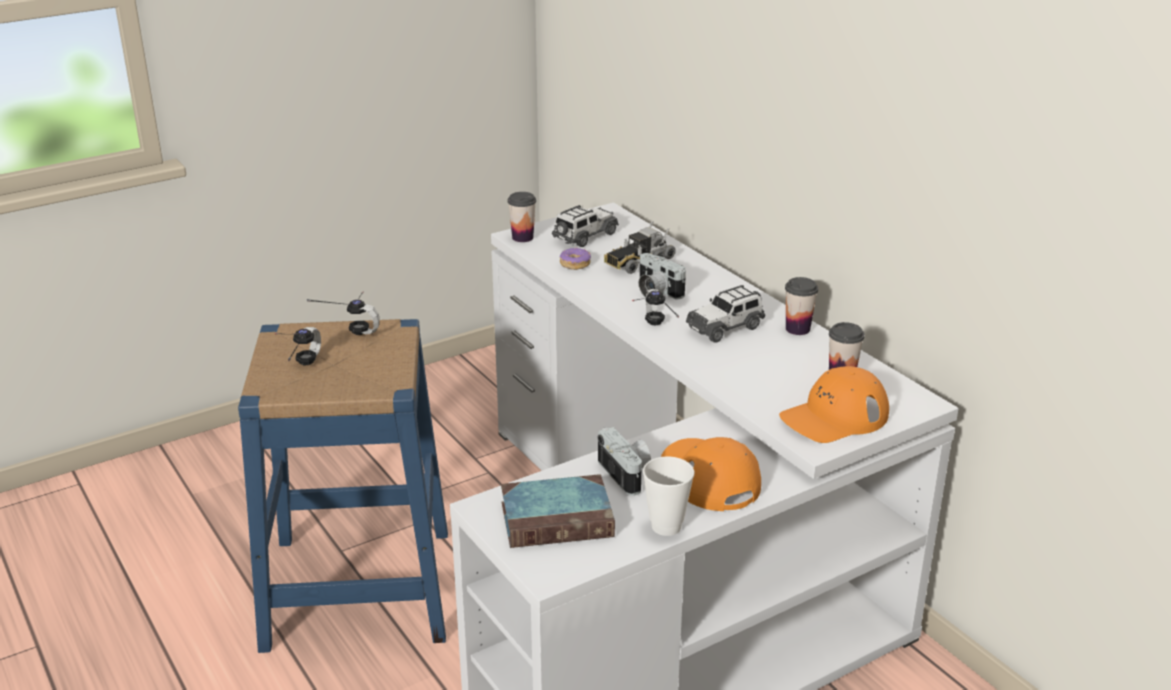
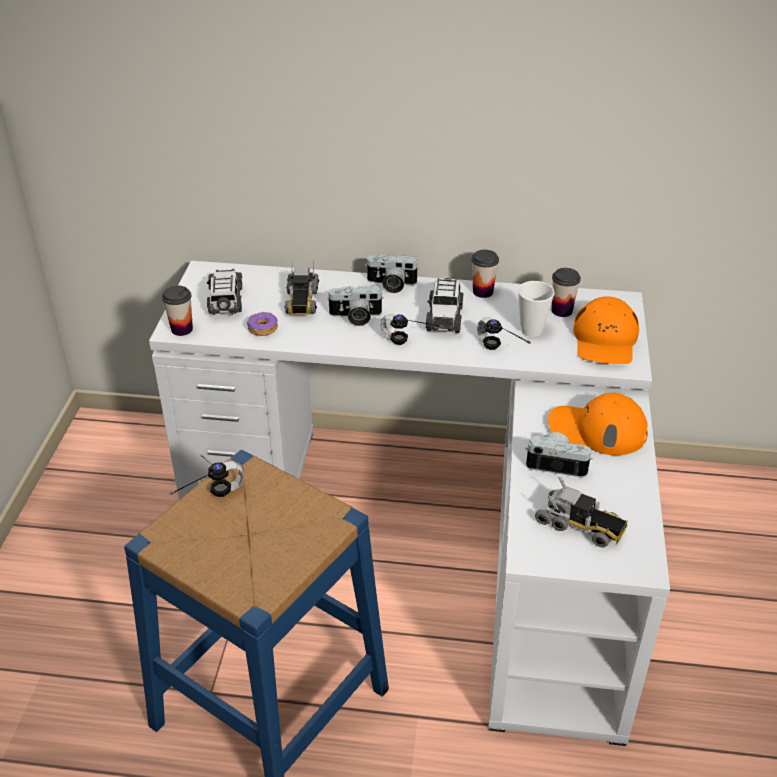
camera: 50 degrees left, 10 degrees up
headphones [275,327,321,365] -> headphones moved to [477,317,531,350]
book [501,474,615,548] -> toy truck [535,477,628,547]
cup [643,456,694,536] -> cup moved to [518,281,555,337]
none -> camera [365,254,418,293]

